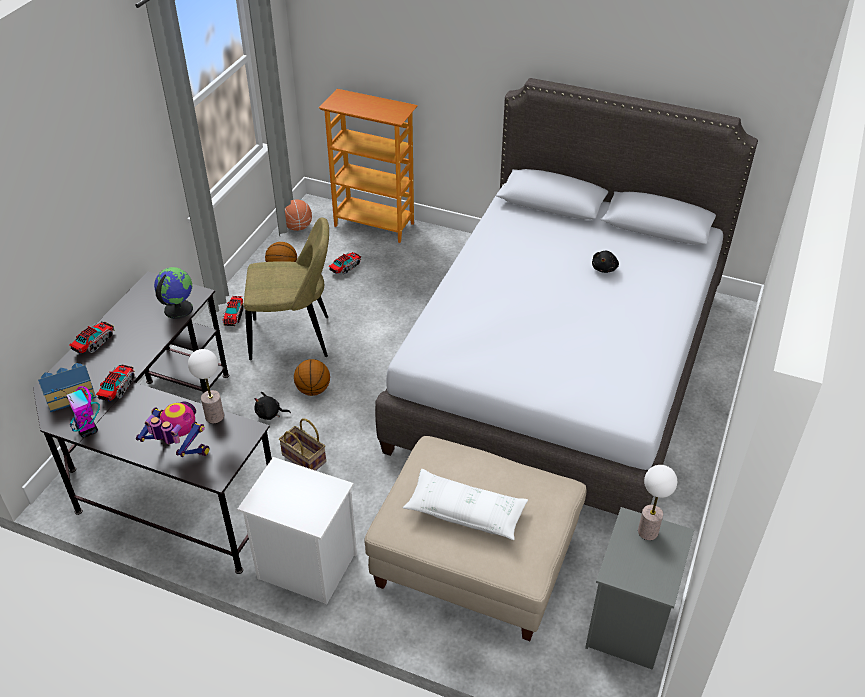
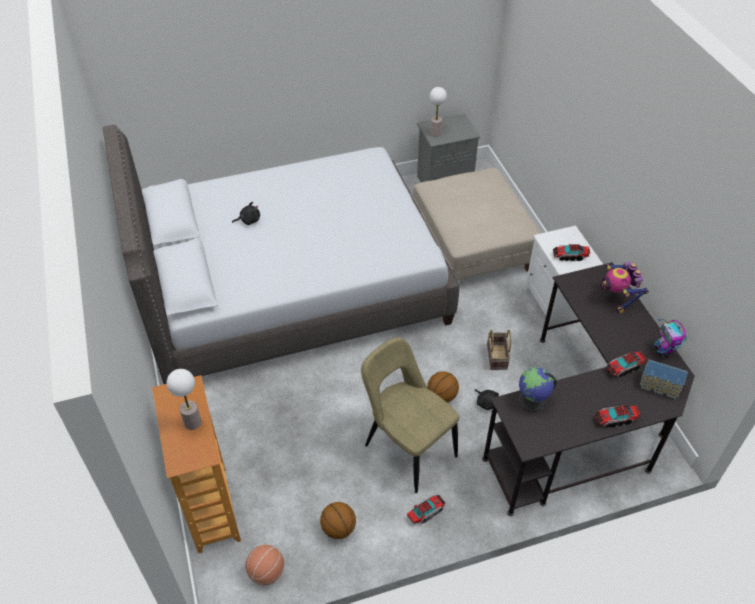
camera: 130 degrees left, 5 degrees up
toy robot [51,386,100,438] -> toy robot turned 150 degrees clockwise [654,319,687,358]
table lamp [188,349,224,424] -> table lamp moved to [167,369,202,430]
toy truck [329,252,361,274] -> toy truck moved to [553,244,590,261]
white pillow [403,469,528,540] -> none

